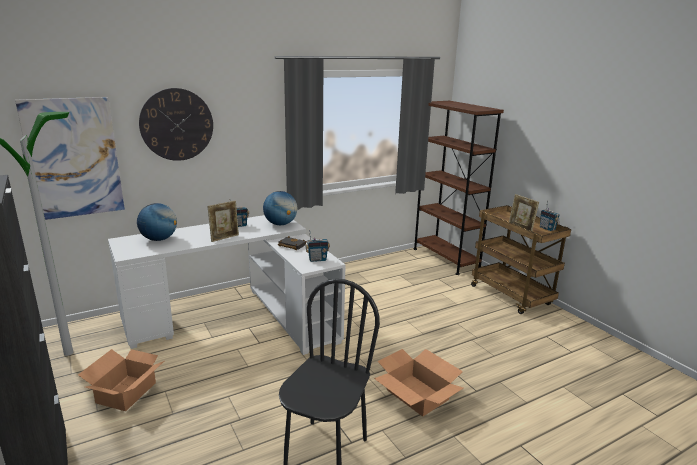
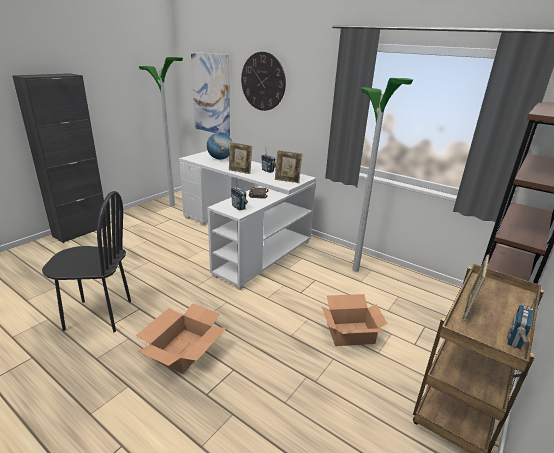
camera: 65 degrees right, 5 degrees up
cardboard box [78,349,164,411] -> cardboard box moved to [322,294,388,346]
globe [263,191,297,225] -> picture frame [275,150,303,183]
none -> floor lamp [352,78,413,272]

